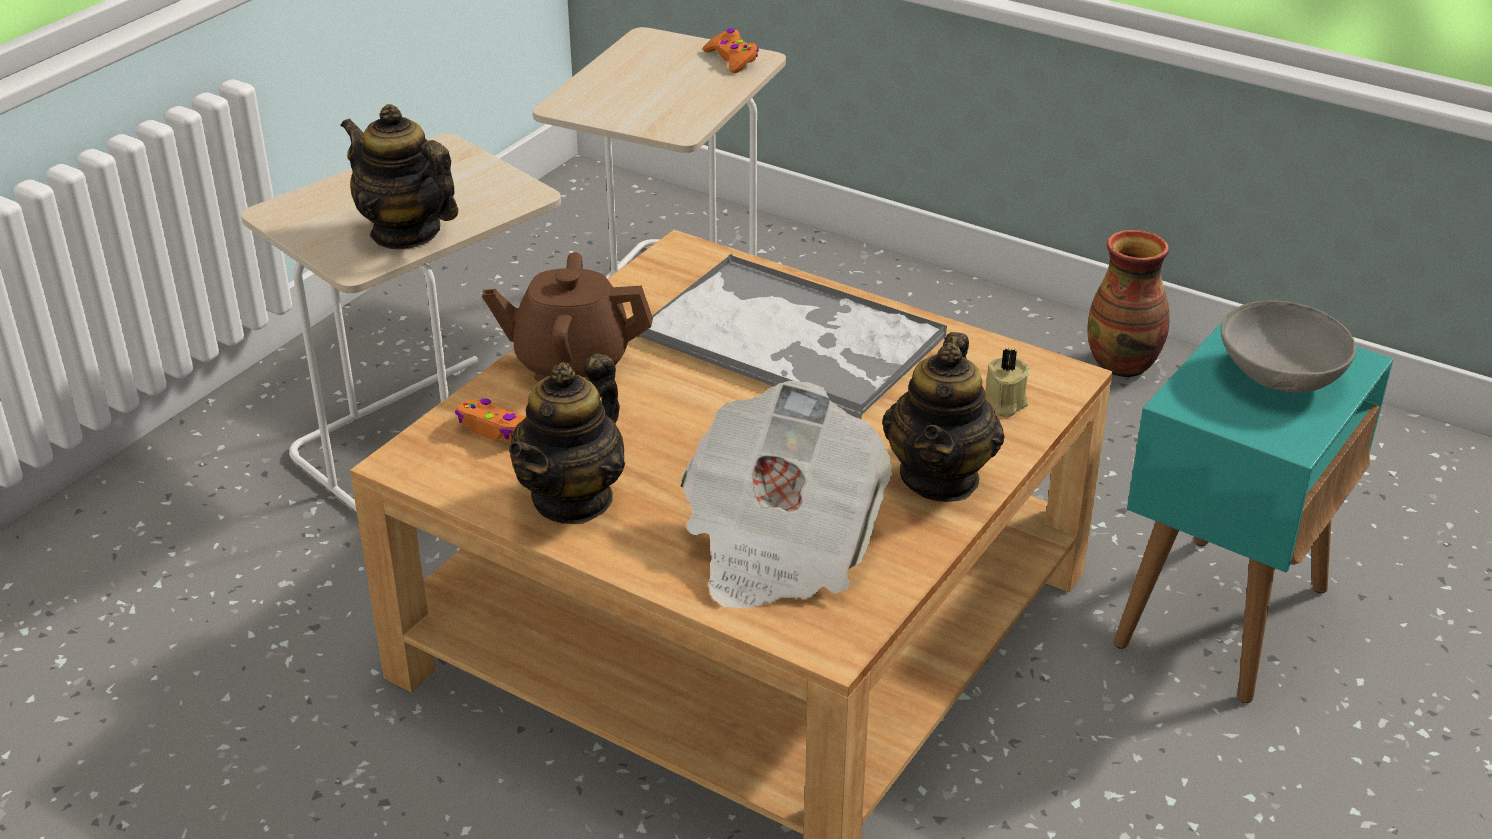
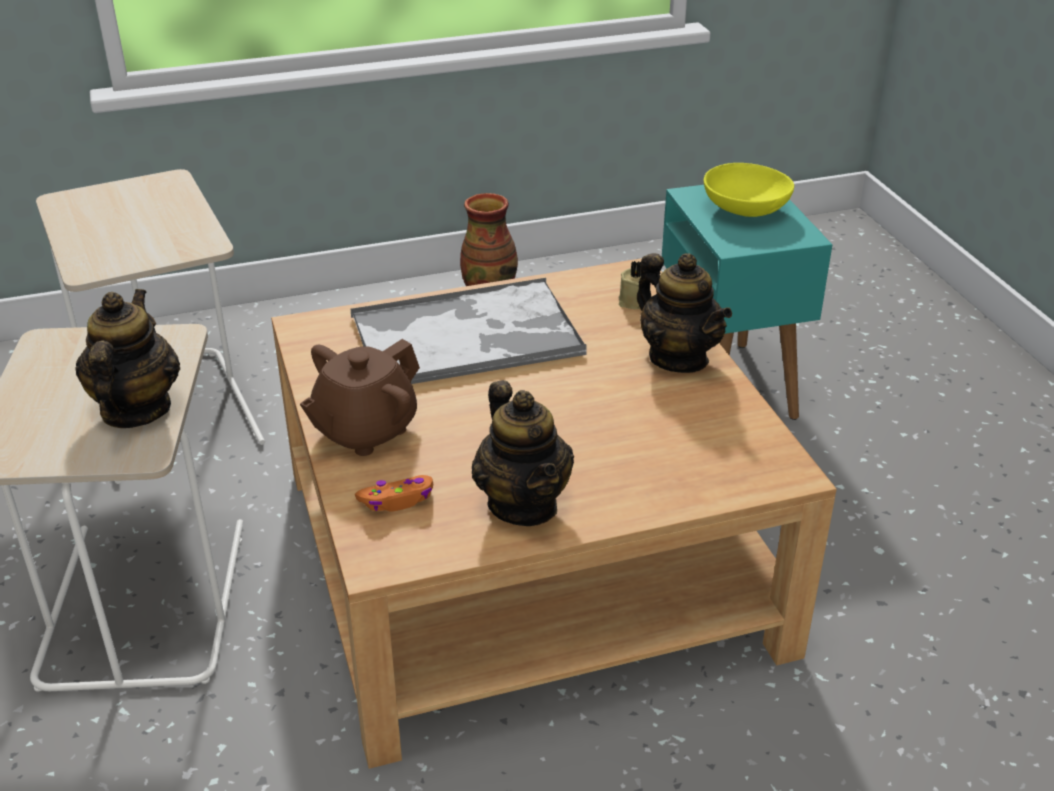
camera: 50 degrees left, 0 degrees up
teapot [340,104,458,249] -> teapot turned 105 degrees clockwise [75,289,180,428]
newspaper [680,381,892,608] -> none
orange game controller [703,28,759,73] -> none
grey bowl [1221,301,1356,393] -> yellow bowl [704,163,794,217]

